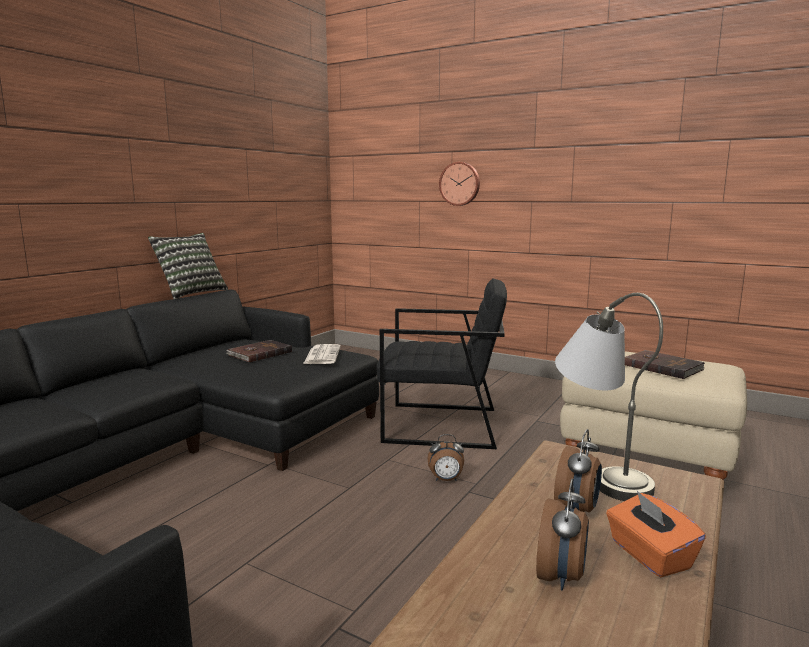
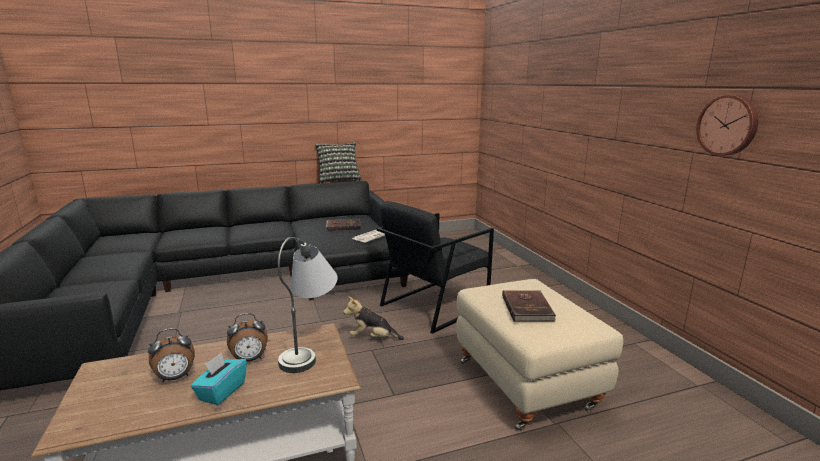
camera: 40 degrees right, 5 degrees up
black armchair [377,278,507,449] -> black armchair turned 90 degrees clockwise [377,201,494,334]
alarm clock [428,434,464,481] -> plush toy [343,296,404,340]
wall clock [439,162,480,206] -> wall clock moved to [696,95,758,156]
orange tissue box [606,491,706,578] -> turquoise tissue box [190,353,247,405]

